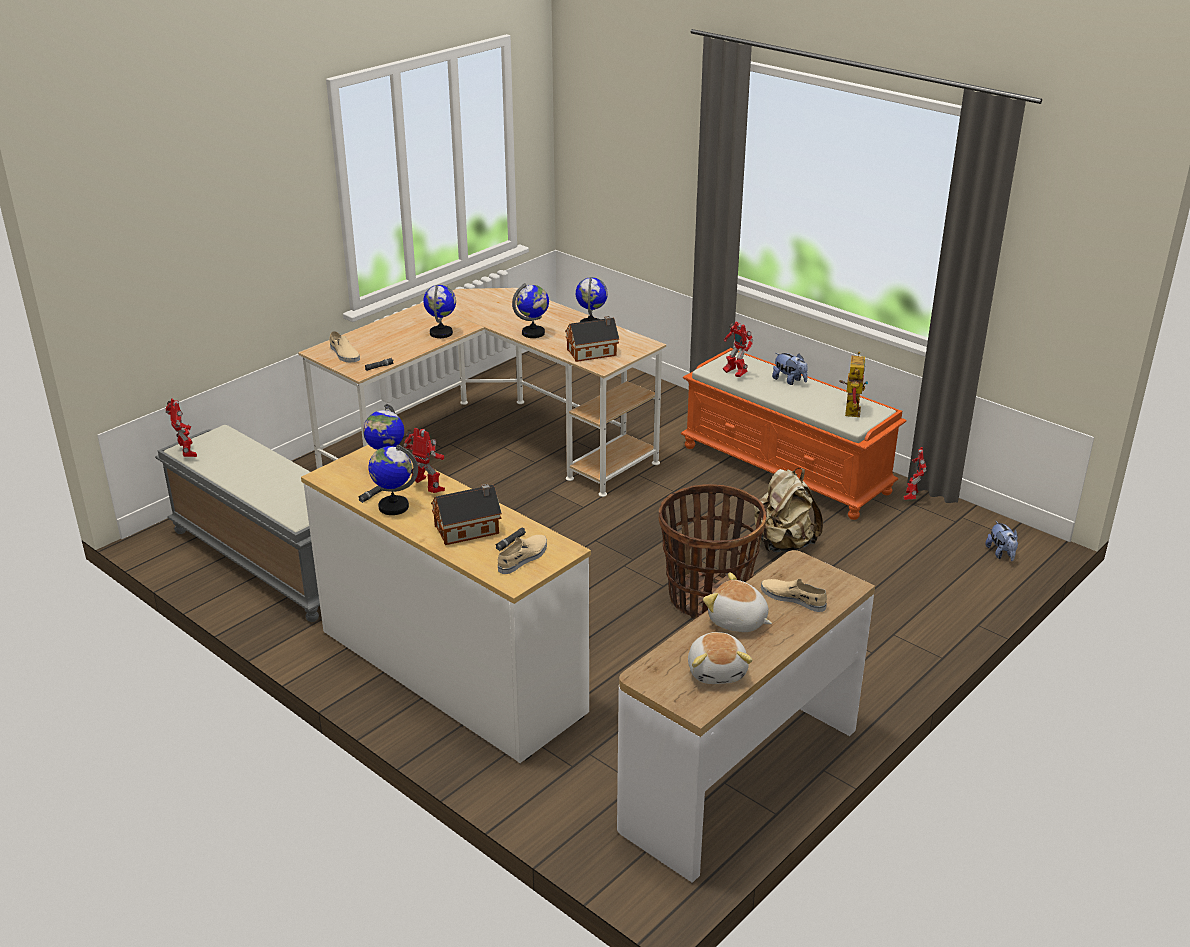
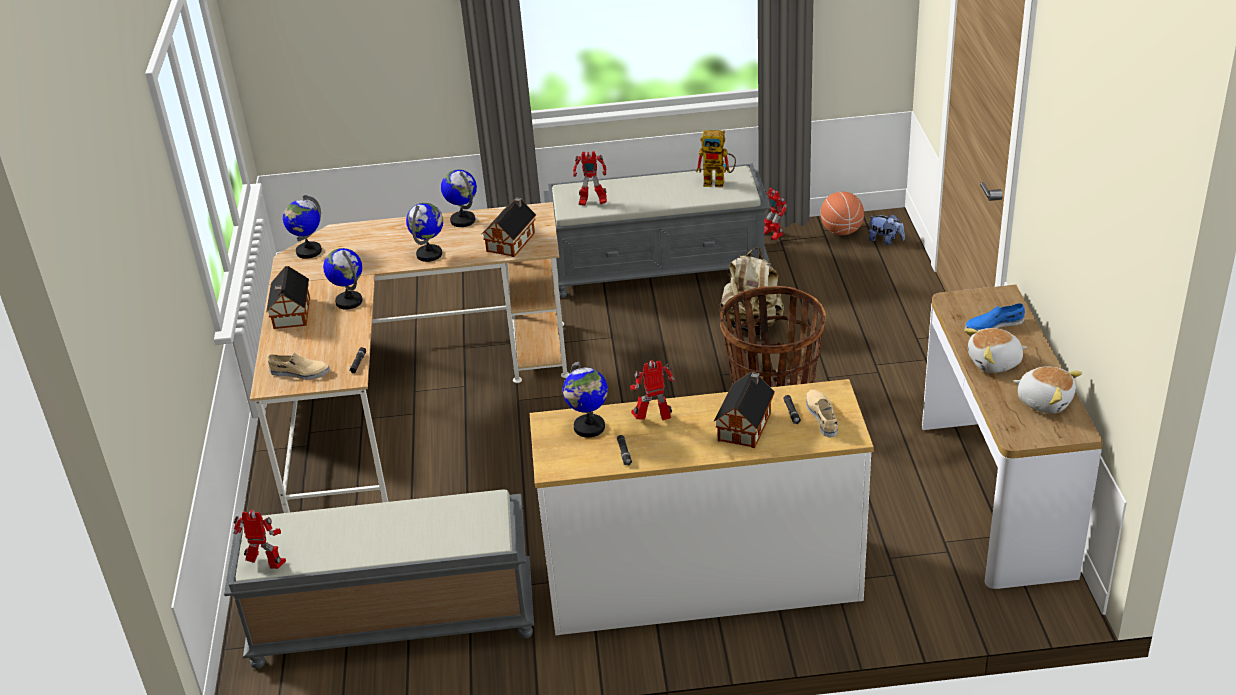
camera: 45 degrees left, 5 degrees up
globe [369,445,418,515] -> globe moved to [283,195,322,259]
orange bench [681,348,907,520] -> grey bench [543,164,771,298]
beige shoe [761,579,827,612] -> blue shoe [965,303,1025,331]
plush toy [772,353,808,385] -> none
toy robot [839,352,868,417] -> toy robot turned 135 degrees clockwise [696,130,736,187]
none -> toy house [266,266,310,329]
none -> basketball [821,192,864,235]

